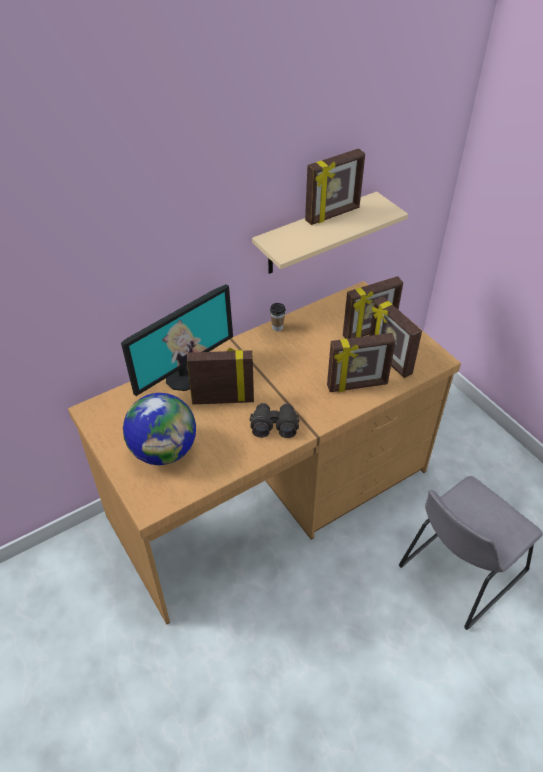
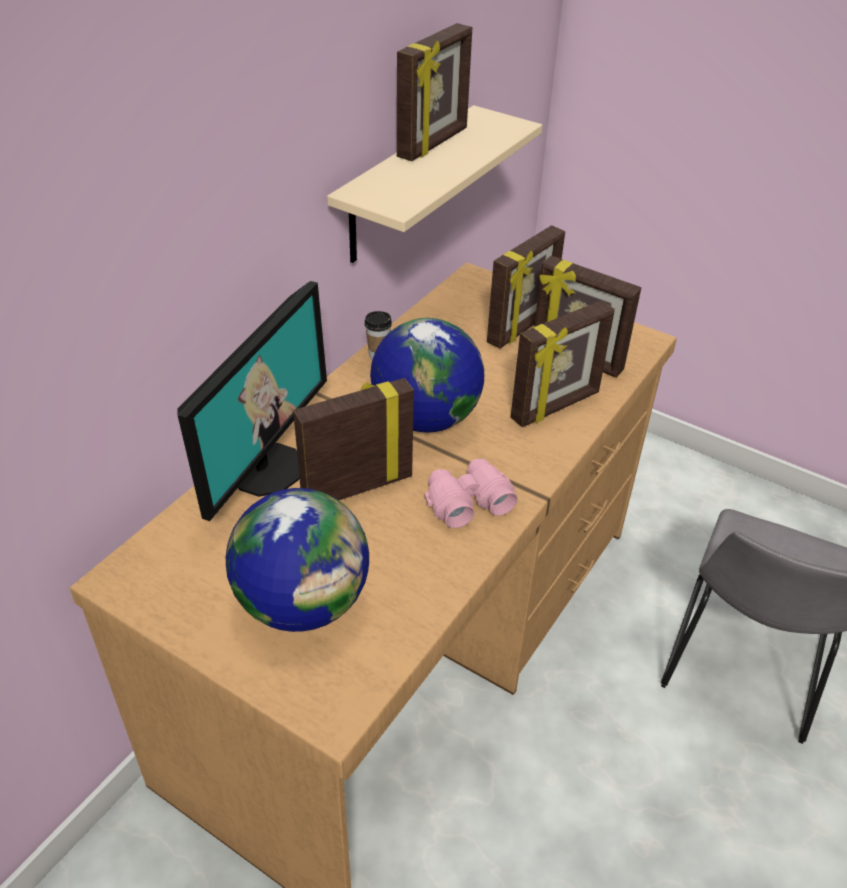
camera: 25 degrees left, 5 degrees down
black binoculars [250,403,300,438] -> pink binoculars [425,459,518,528]
none -> globe [370,318,484,432]

